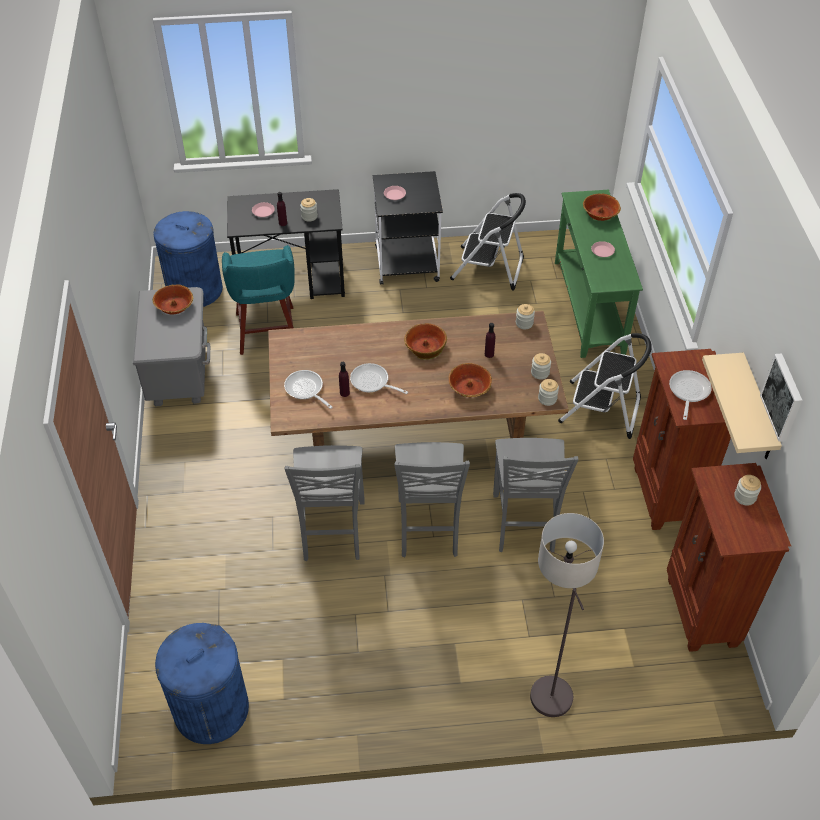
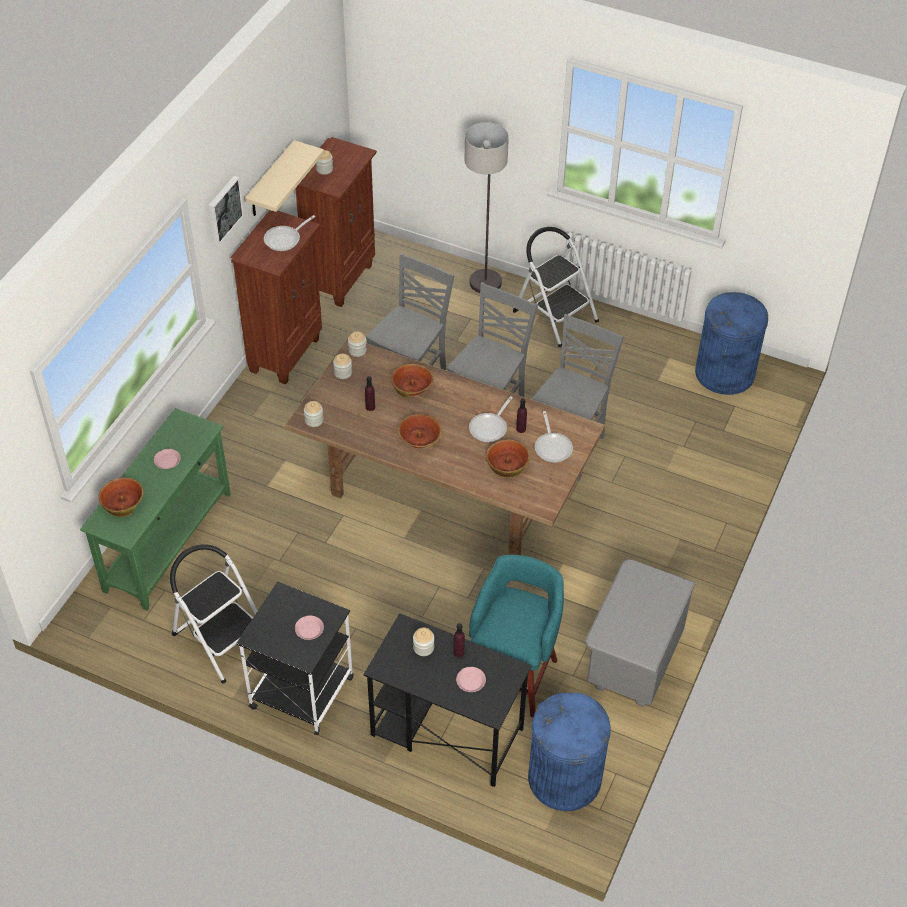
camera: 150 degrees left, 0 degrees up
bowl [153,284,193,315] -> bowl moved to [486,439,530,478]
frying pan [350,363,408,394] -> frying pan turned 60 degrees clockwise [469,396,513,442]
step ladder [558,333,652,439] -> step ladder moved to [513,227,599,347]
picture [760,354,802,441] -> picture moved to [208,176,244,245]

